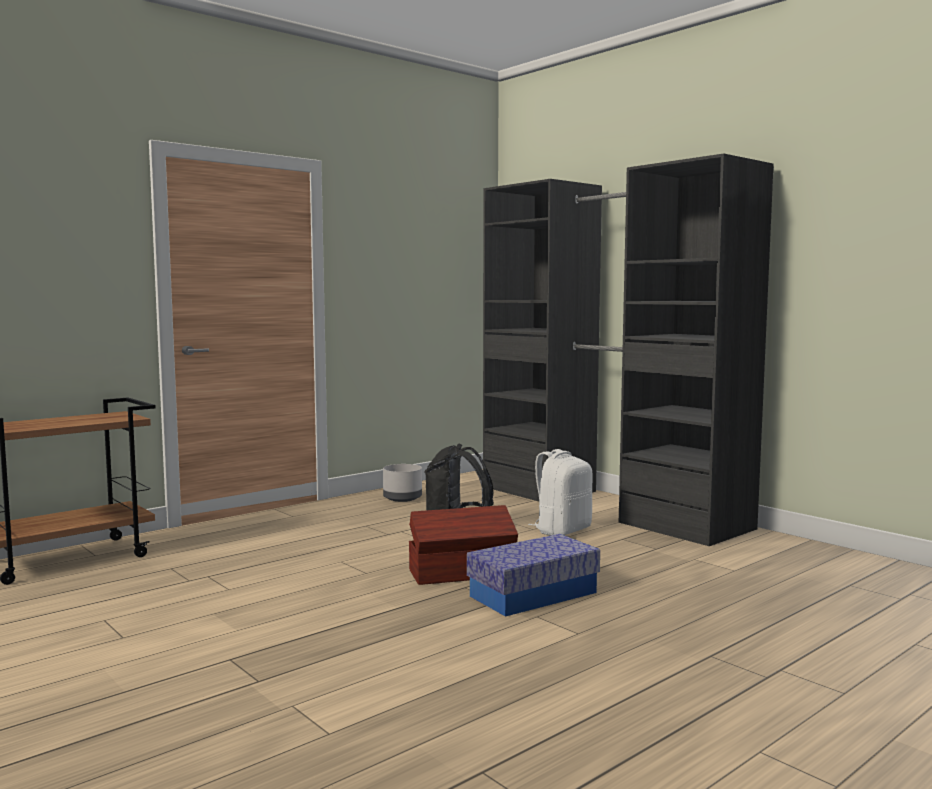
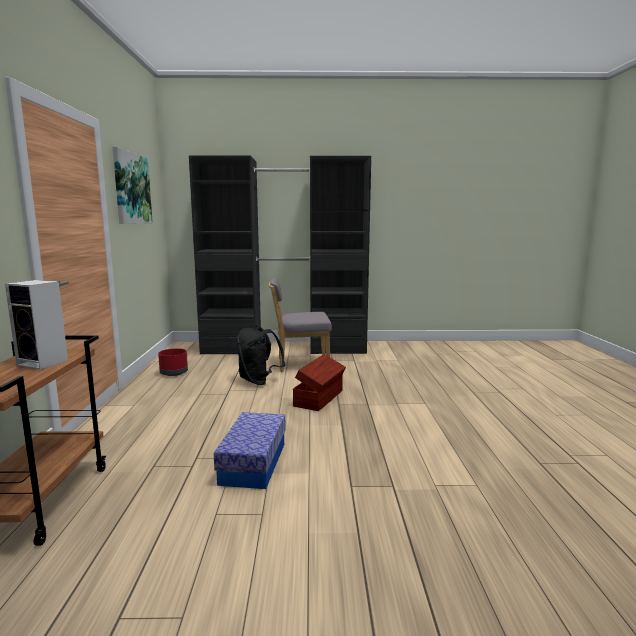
camera: 50 degrees left, 5 degrees up
grey planter [383,464,422,502] -> red planter [158,348,188,376]
storage box [467,534,600,617] -> storage box moved to [214,412,286,489]
white backpack [528,449,592,536] -> grey chair [269,278,332,372]
none -> speaker [5,280,68,370]
none -> picture [113,147,153,224]

